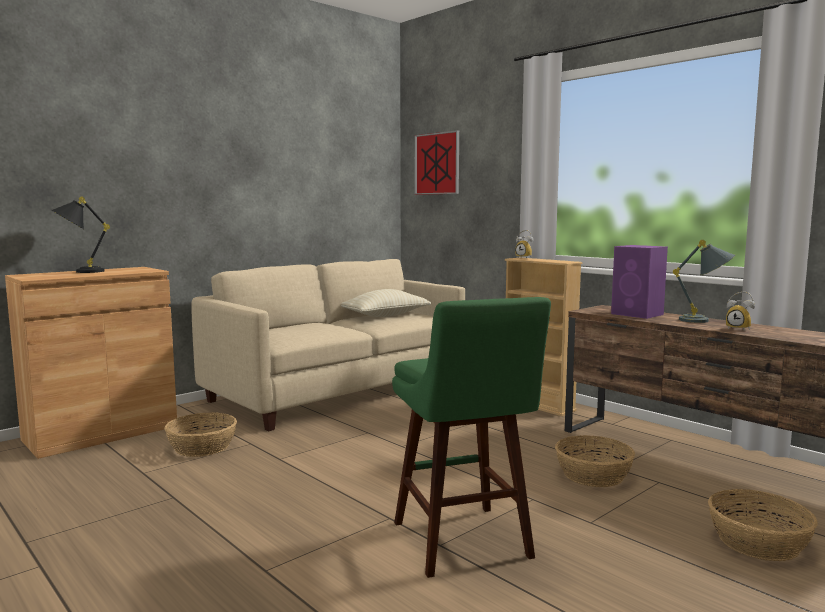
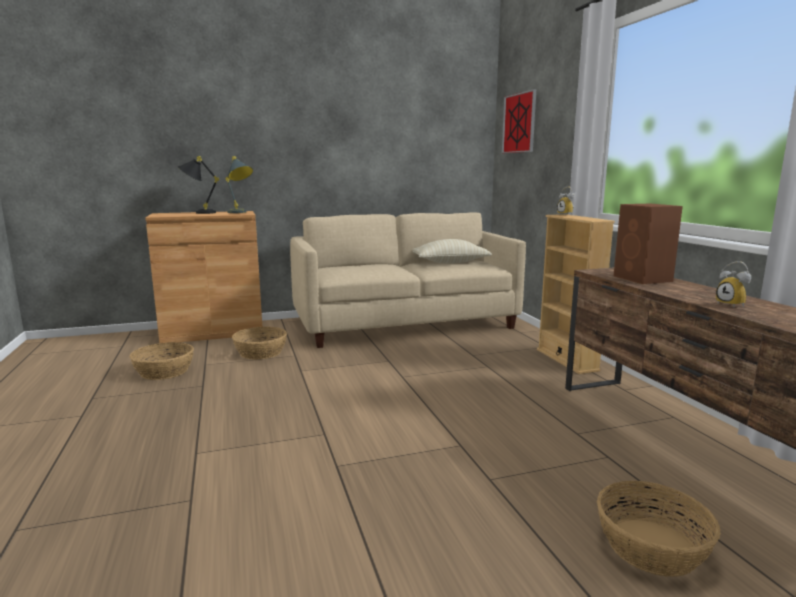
camera: 25 degrees right, 5 degrees up
green stool [392,297,551,578] -> none
basket [555,435,635,487] -> basket moved to [129,342,194,380]
purple speaker [611,245,668,319] -> brown speaker [613,204,683,284]
grey table lamp [673,240,735,323] -> grey table lamp moved to [226,156,253,213]

